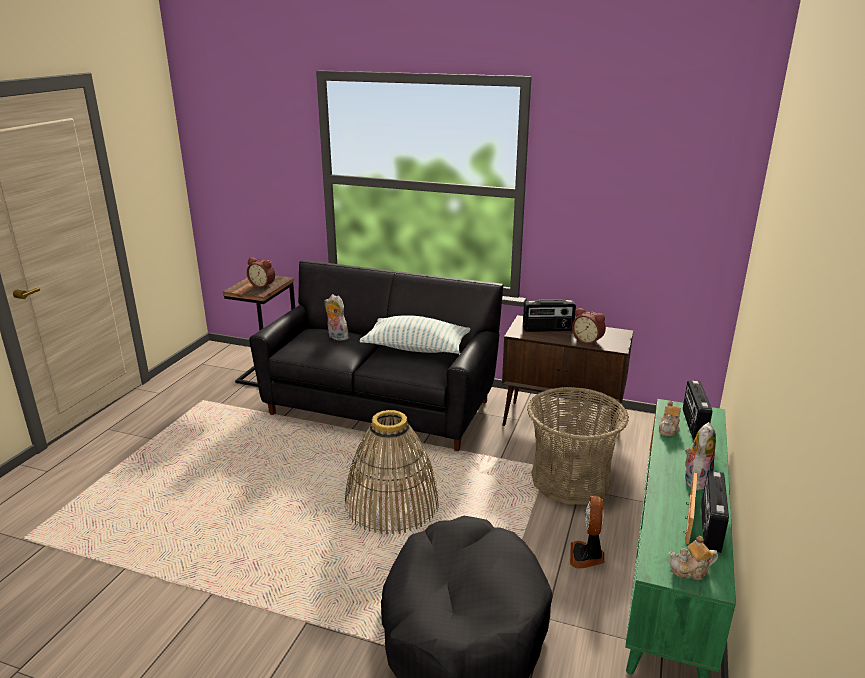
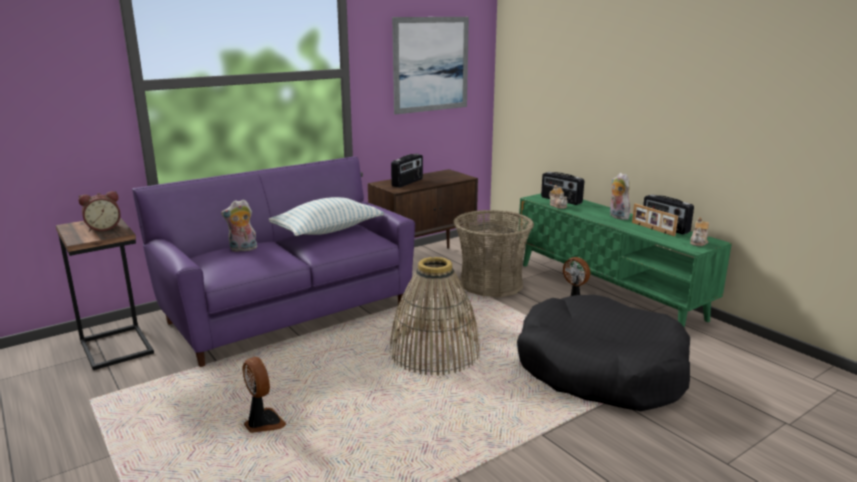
camera: 55 degrees left, 5 degrees down
black sofa [249,260,503,451] -> purple sofa [132,156,415,367]
alarm clock [572,308,606,345] -> none
none -> fan [242,357,286,433]
none -> picture [392,17,469,114]

